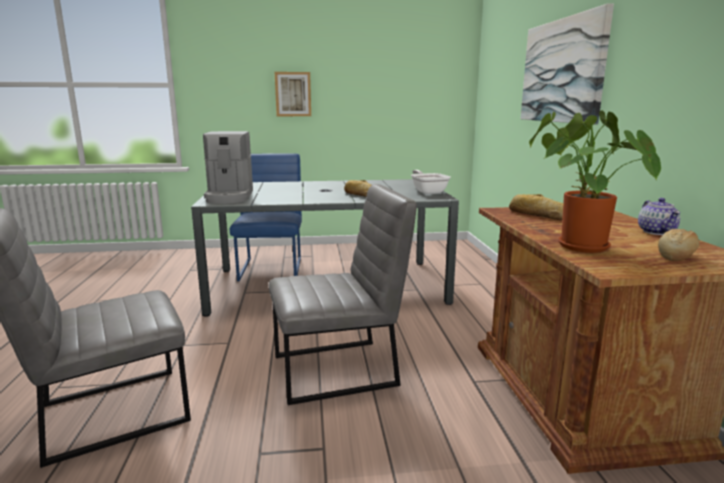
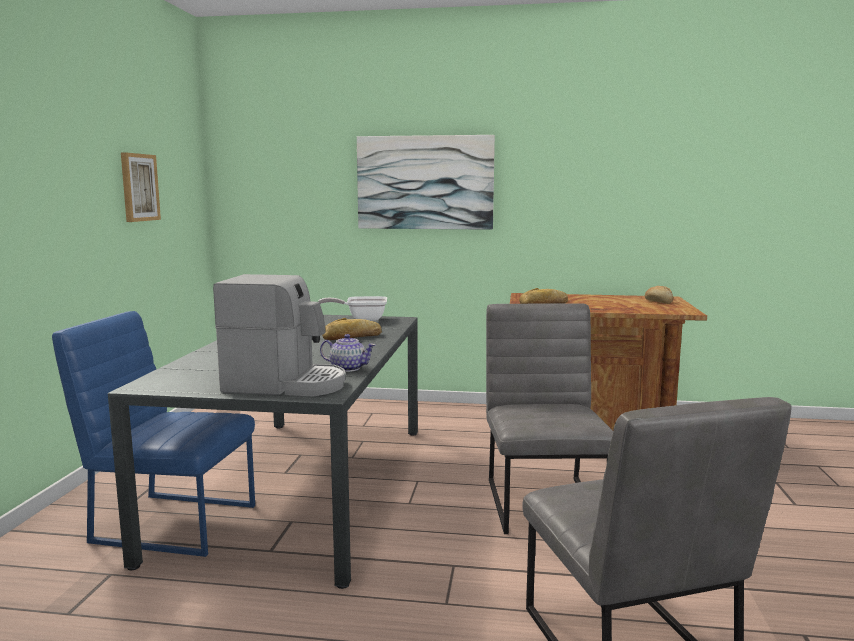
camera: 75 degrees left, 5 degrees down
picture [275,72,311,116] -> picture moved to [121,152,161,222]
potted plant [529,110,661,253] -> none
teapot [638,198,680,235] -> teapot moved to [320,334,376,372]

